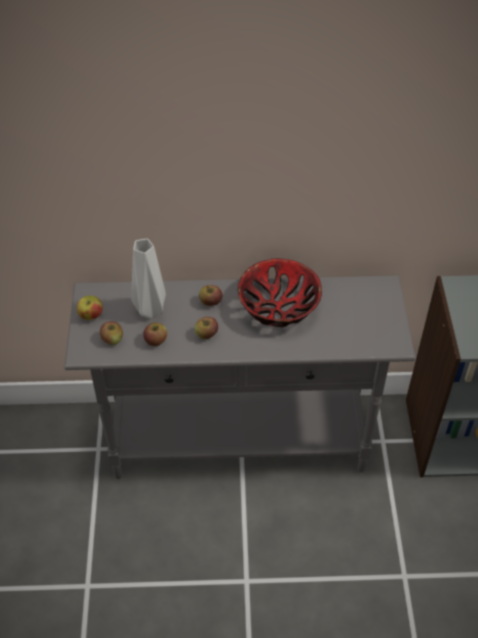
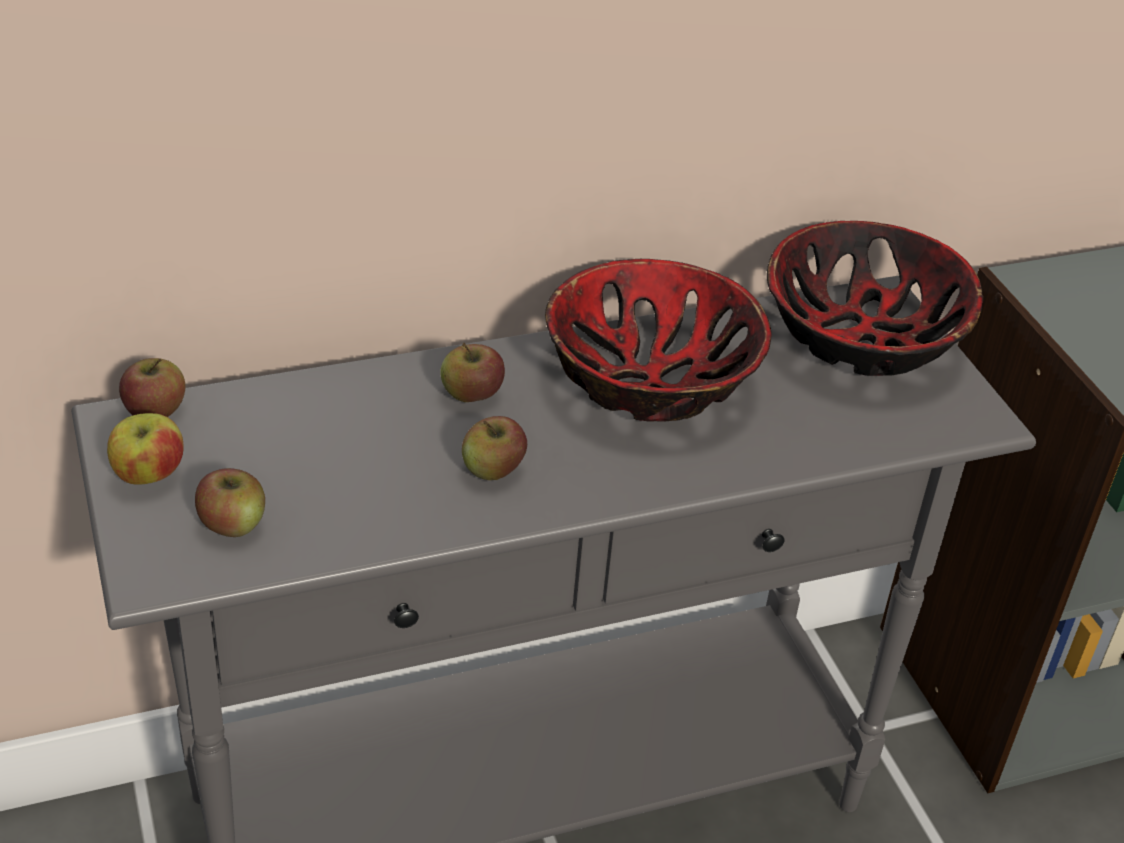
camera: 20 degrees left, 10 degrees down
grey vase [131,239,166,319] -> none
apple [143,323,167,346] -> apple moved to [119,358,185,417]
none -> bowl [767,221,983,376]

